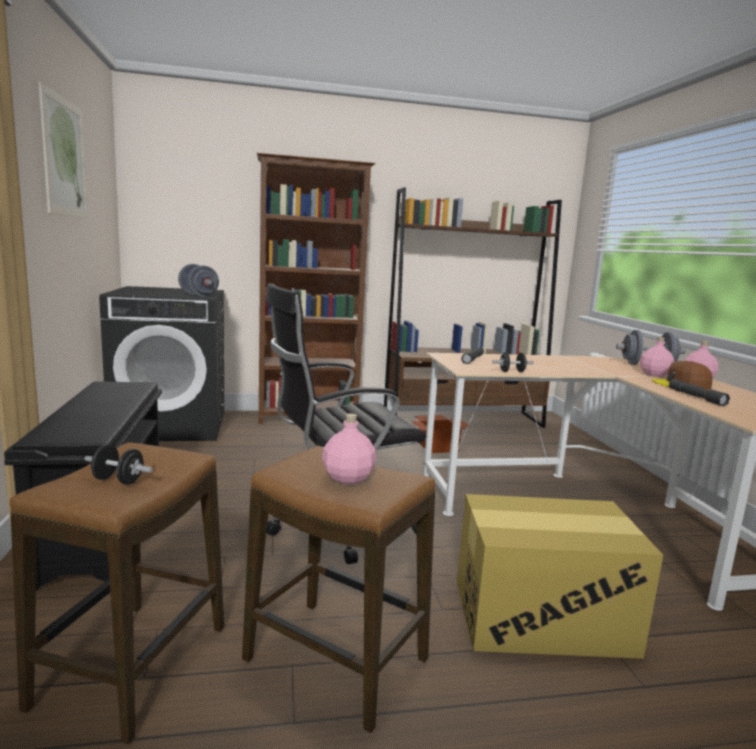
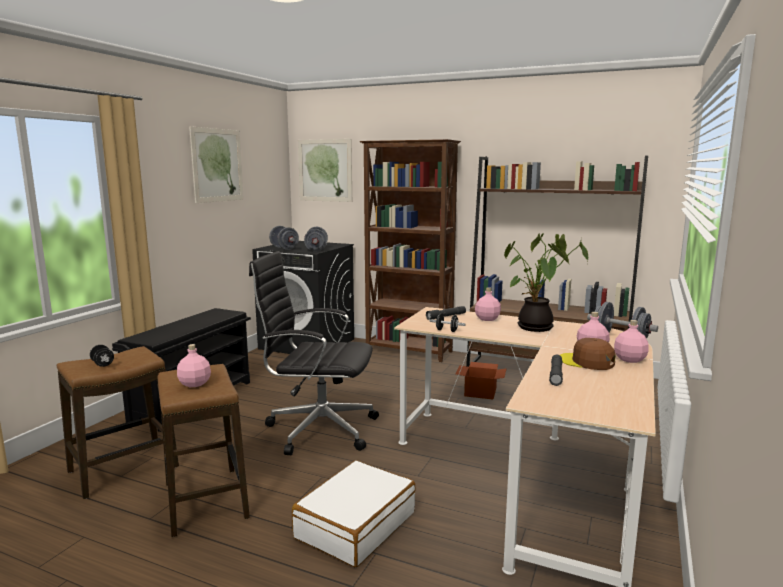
camera: 35 degrees right, 0 degrees up
cardboard box [457,494,663,659] -> white suitcase [292,460,415,567]
none -> grey dumbbell [269,226,299,250]
none -> picture [298,139,352,202]
none -> pink bottle [475,287,501,321]
none -> potted plant [504,233,588,332]

